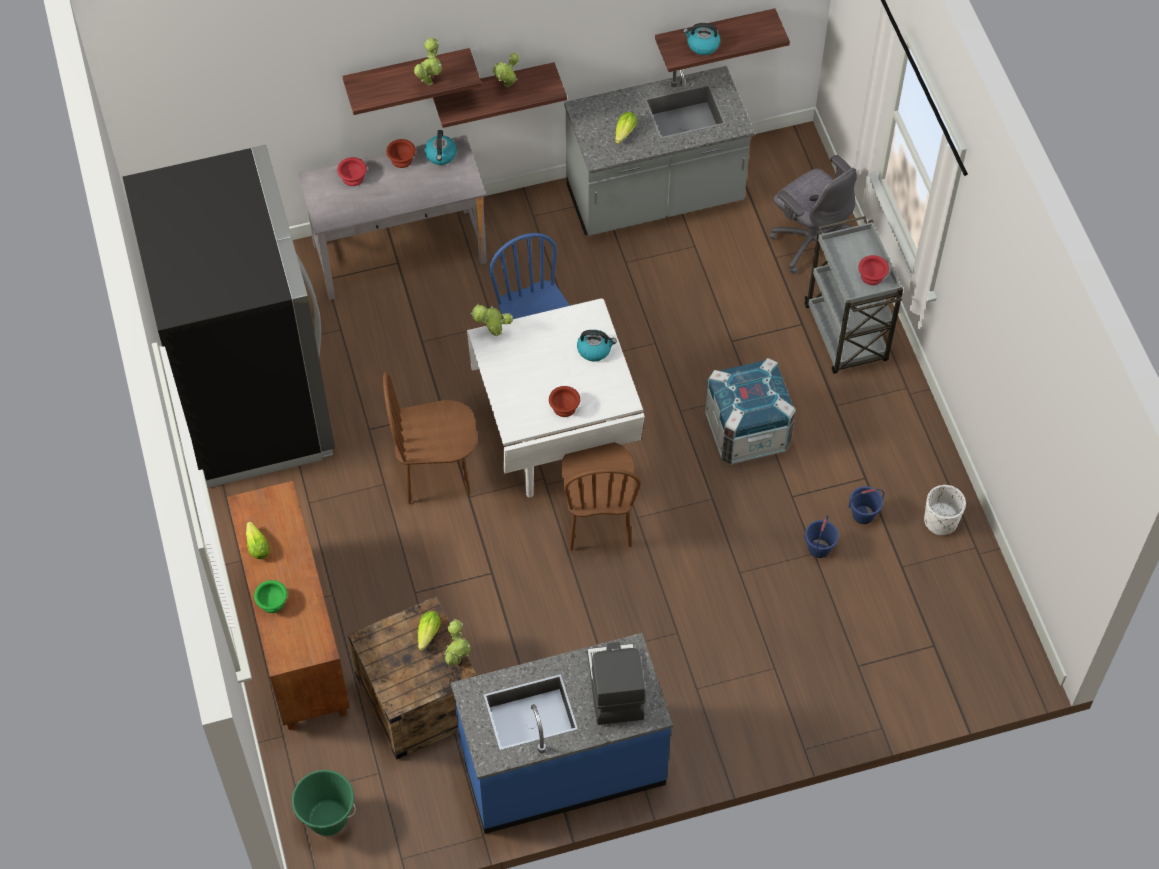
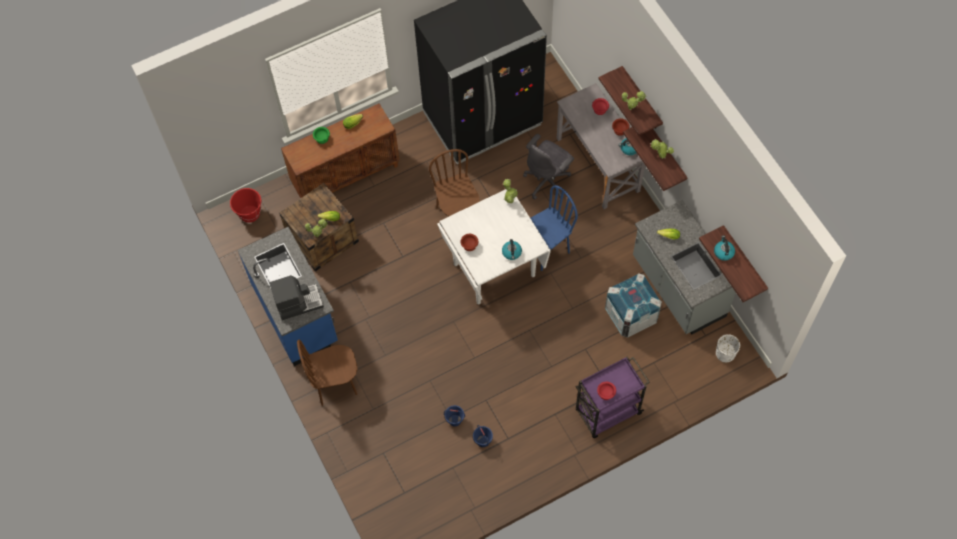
camera: 80 degrees right, 5 degrees up
green bucket [292,770,356,836] -> red bucket [230,188,262,223]
brown chair [561,442,641,551] -> brown chair moved to [297,339,358,406]
crate [705,358,796,465] -> crate moved to [605,273,662,337]
grey office chair [769,155,857,274] -> grey office chair moved to [523,134,574,200]
grey cart [804,216,903,374] -> purple cart [576,356,650,438]
white planter [924,485,966,535] -> white planter moved to [716,334,740,363]

